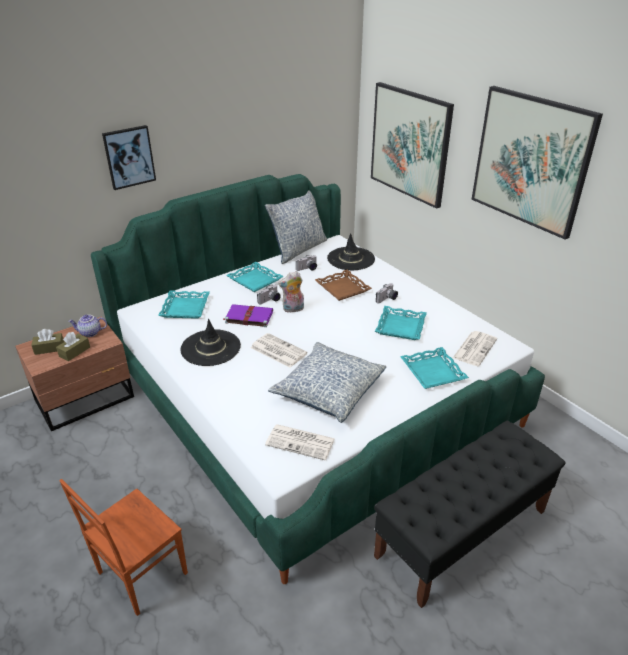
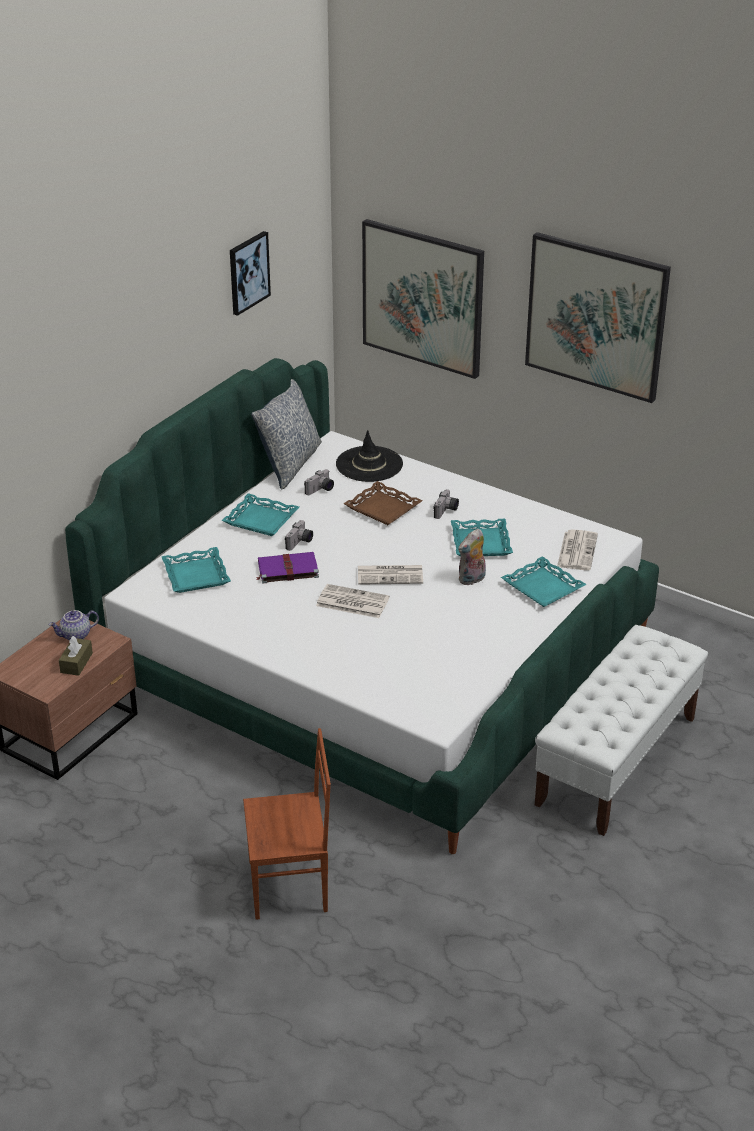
camera: 20 degrees left, 0 degrees up
brown tissue box [31,329,64,355] -> none
brown chair [59,479,188,616] -> brown chair turned 120 degrees counterclockwise [243,728,331,920]
picture [102,125,156,190] -> picture moved to [230,231,271,316]
black hat [181,319,241,366] -> none
newspaper [265,424,335,460] -> newspaper moved to [358,565,423,585]
pillow [268,342,386,423] -> none
plush toy [278,271,304,313] -> plush toy moved to [458,528,486,585]
black bench [374,421,565,608] -> white bench [535,625,708,836]

